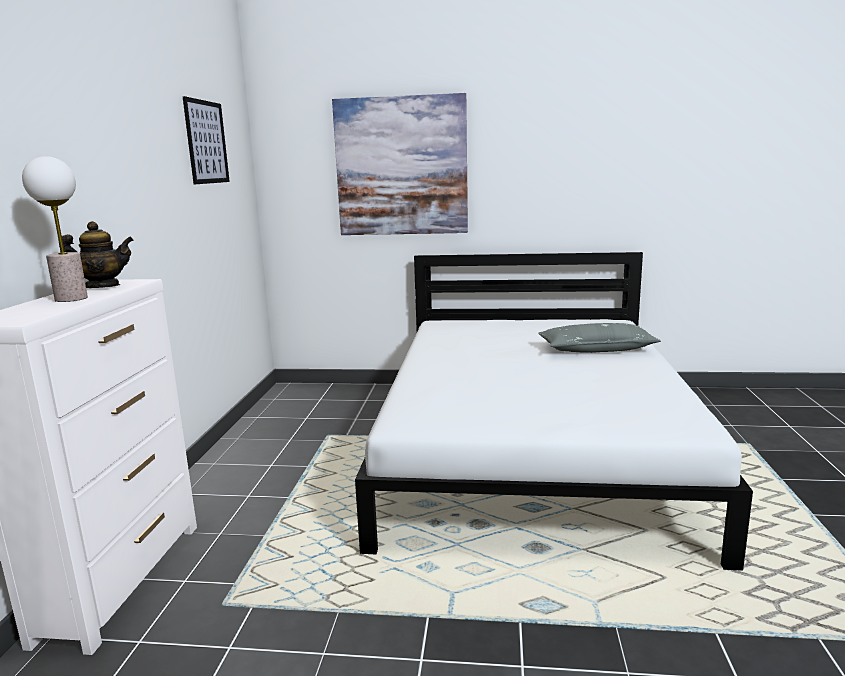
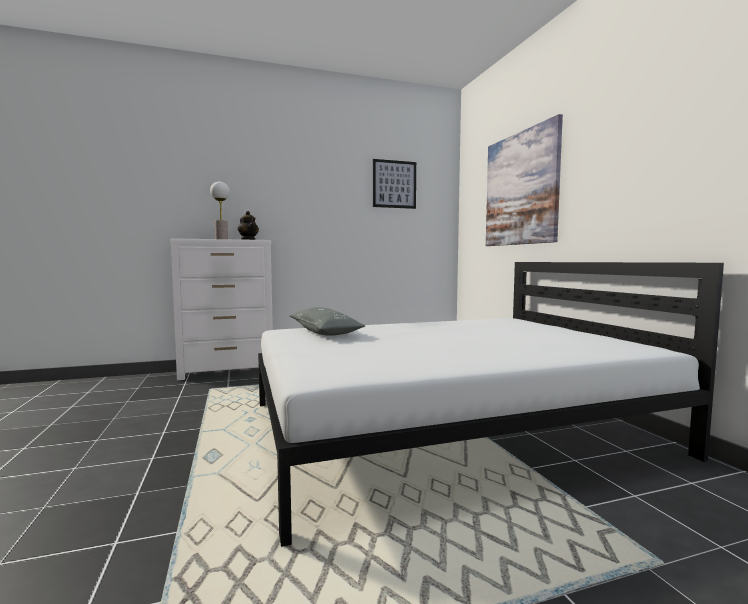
camera: 65 degrees right, 10 degrees down
grey pillow [538,323,661,353] -> grey pillow moved to [290,307,365,336]

